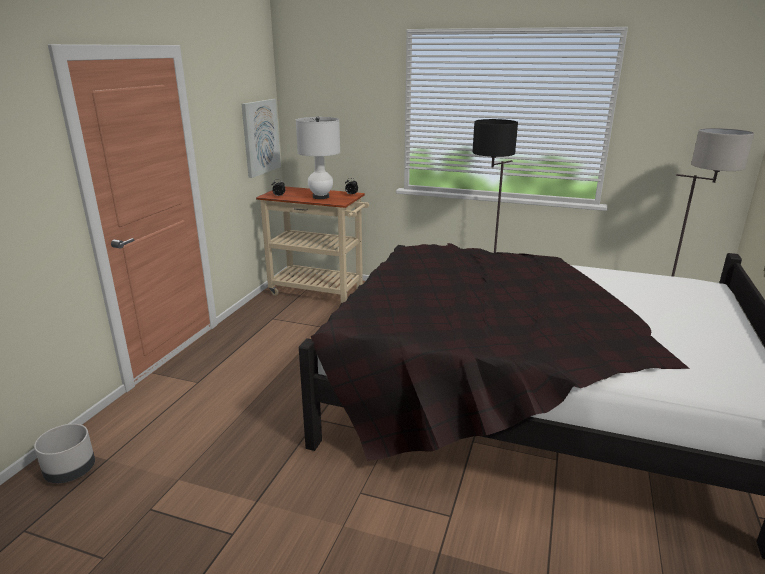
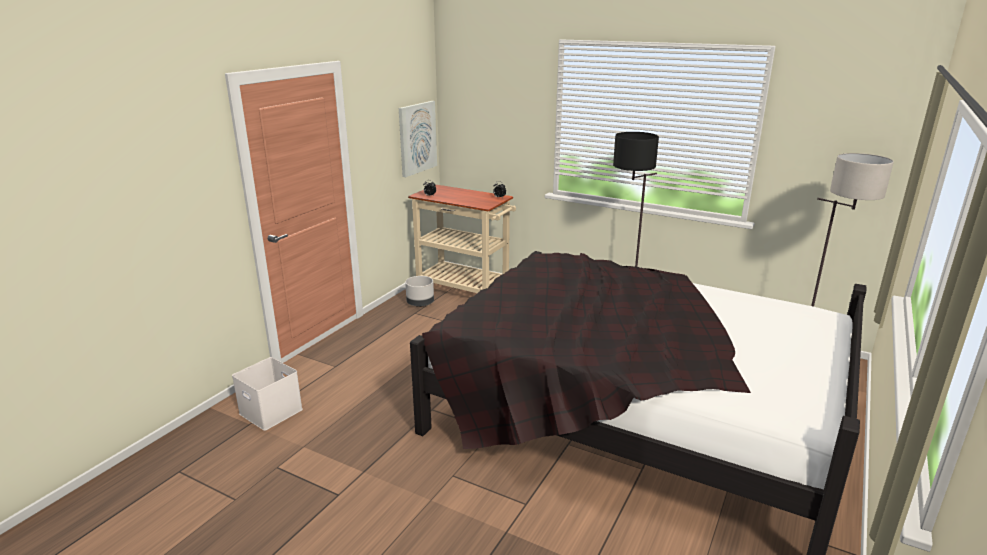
camera: 10 degrees right, 0 degrees up
grey planter [34,424,95,483] -> grey planter moved to [405,276,434,307]
white table lamp [296,116,340,199] -> none
none -> white storage box [232,357,303,431]

